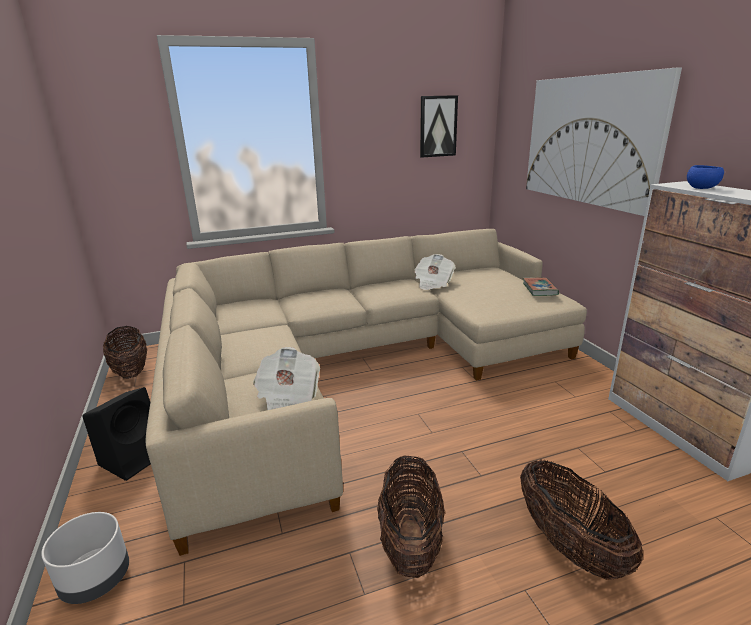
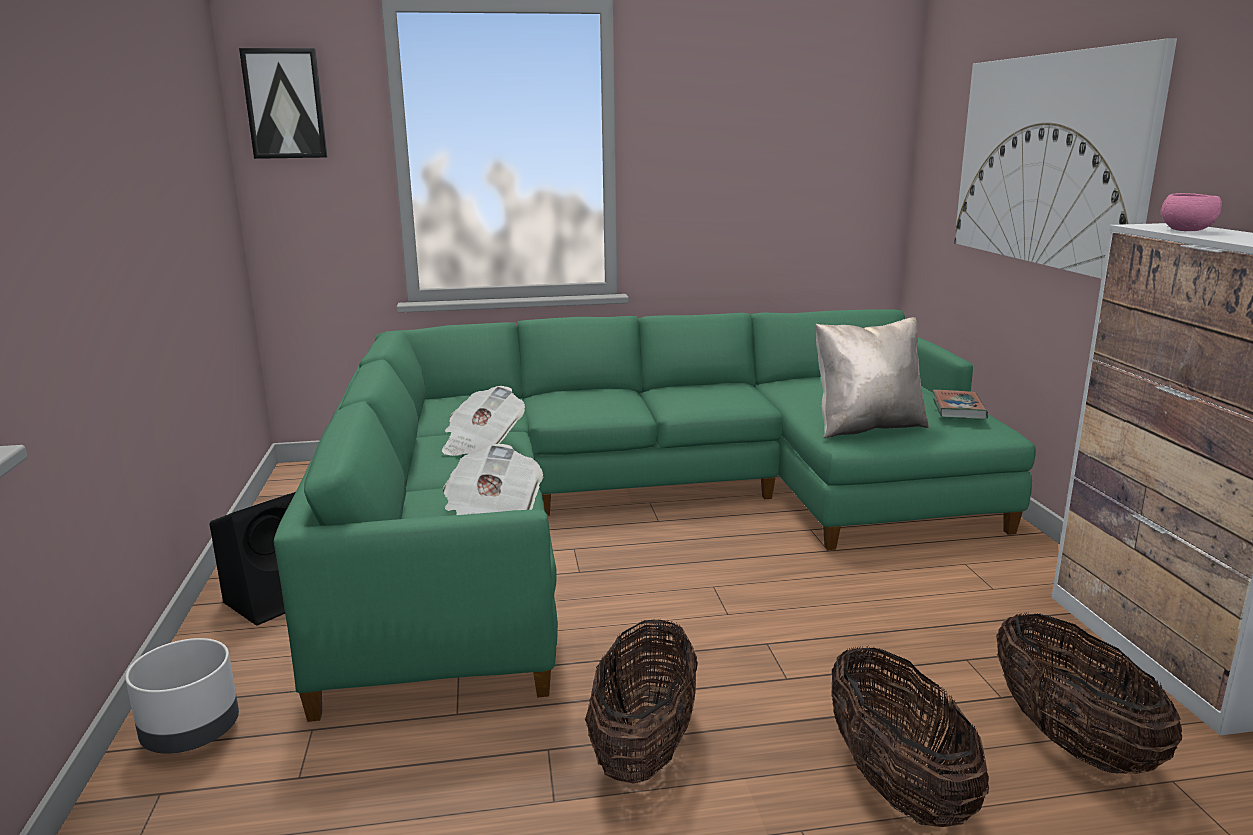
camera: 10 degrees right, 5 degrees down
basket [103,326,147,379] -> basket moved to [996,613,1182,774]
beige sofa [146,229,587,556] -> green sofa [274,309,1036,722]
newspaper [414,254,456,290] -> newspaper moved to [442,386,525,456]
picture [420,95,458,158] -> picture moved to [239,48,327,159]
blue bowl [687,165,724,189] -> pink bowl [1161,193,1222,231]
none -> beige pillow [816,317,929,438]

